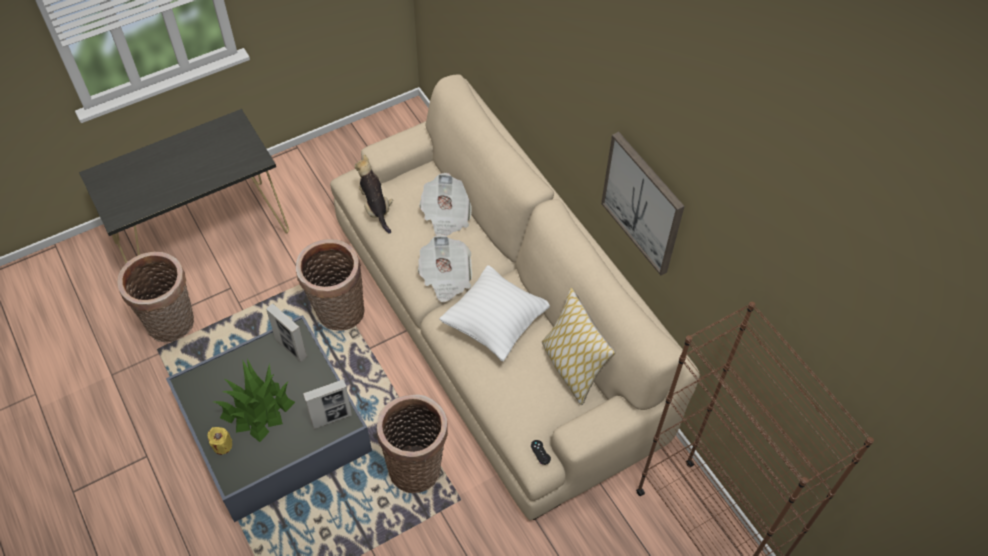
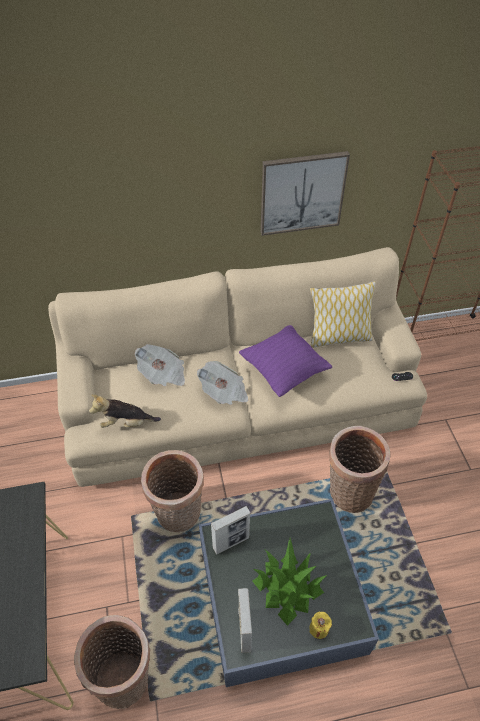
camera: 70 degrees left, 5 degrees down
picture frame [303,379,352,429] -> picture frame moved to [238,588,252,653]
white pillow [439,265,550,361] -> purple pillow [239,325,332,397]

